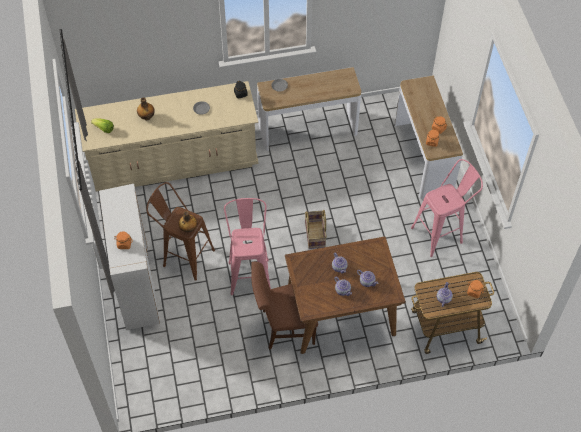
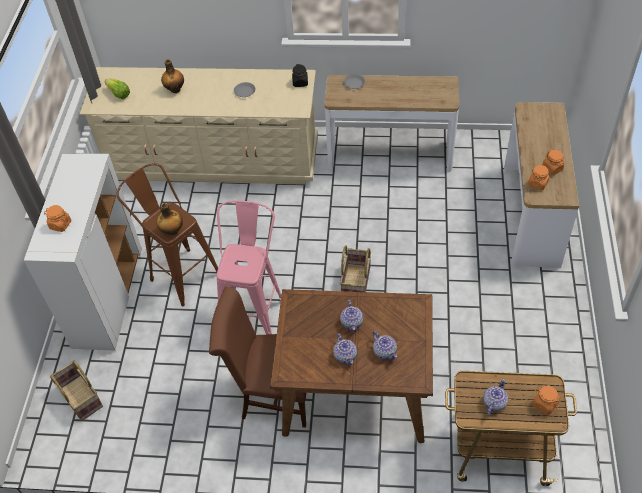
camera: 20 degrees right, 5 degrees down
pink stool [411,159,483,257] -> none
none -> basket [50,360,103,421]

